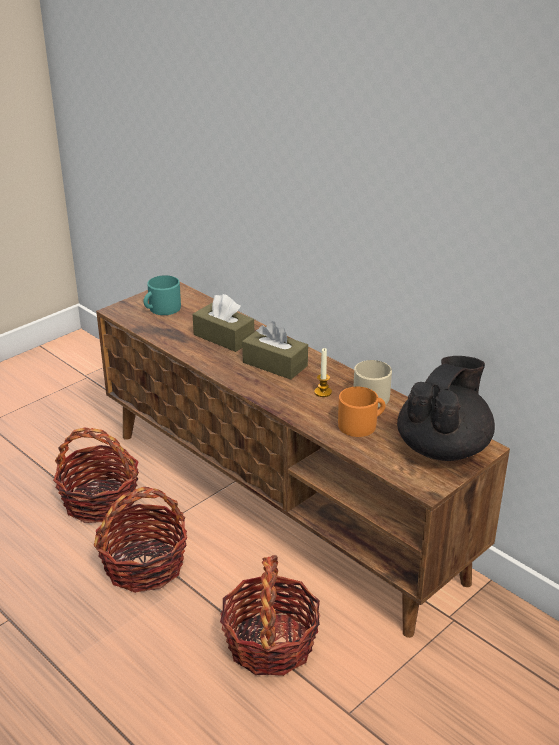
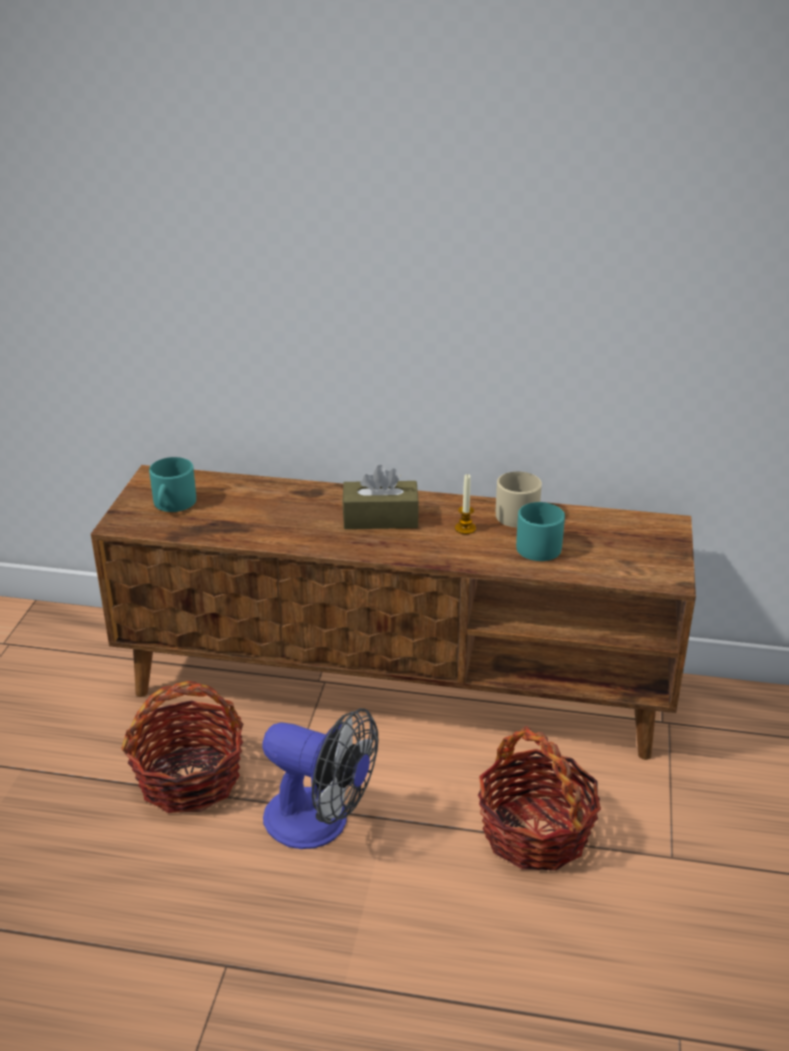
camera: 35 degrees left, 0 degrees up
basket [94,487,187,593] -> fan [262,708,378,849]
brown tissue box [193,294,254,352] -> none
orange mug [338,387,386,437] -> turquoise mug [516,502,565,561]
black teapot [397,356,495,461] -> none

